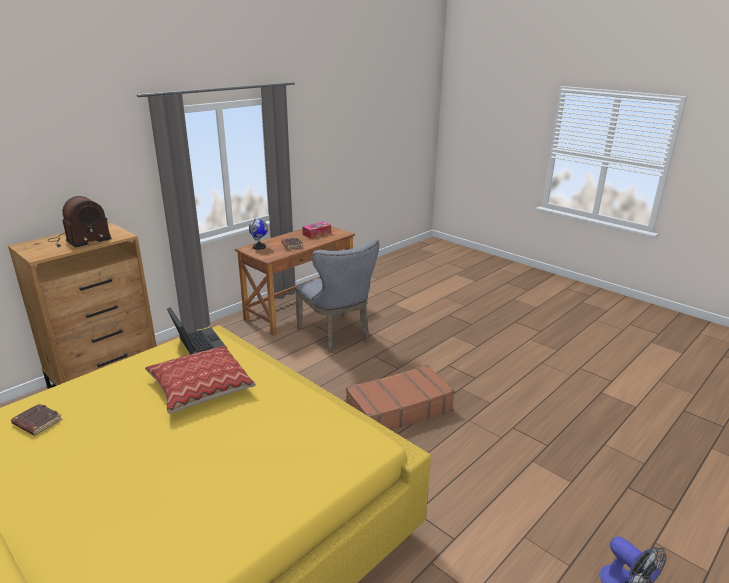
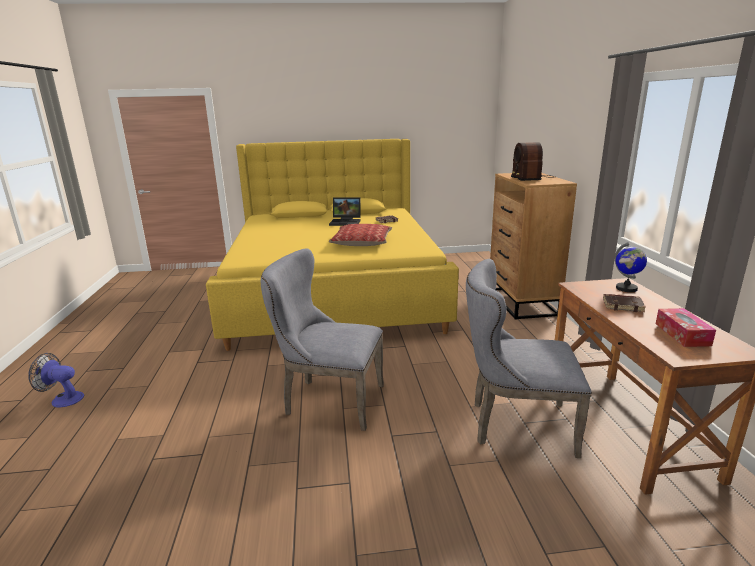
camera: 130 degrees right, 5 degrees down
laptop [167,307,225,354] -> laptop moved to [329,197,361,226]
brown suitcase [346,365,455,430] -> grey chair [261,249,384,431]

